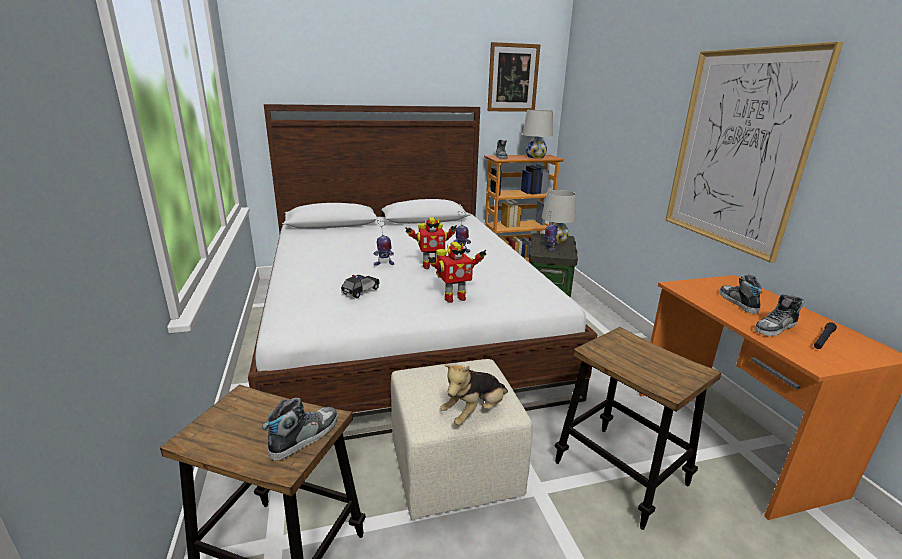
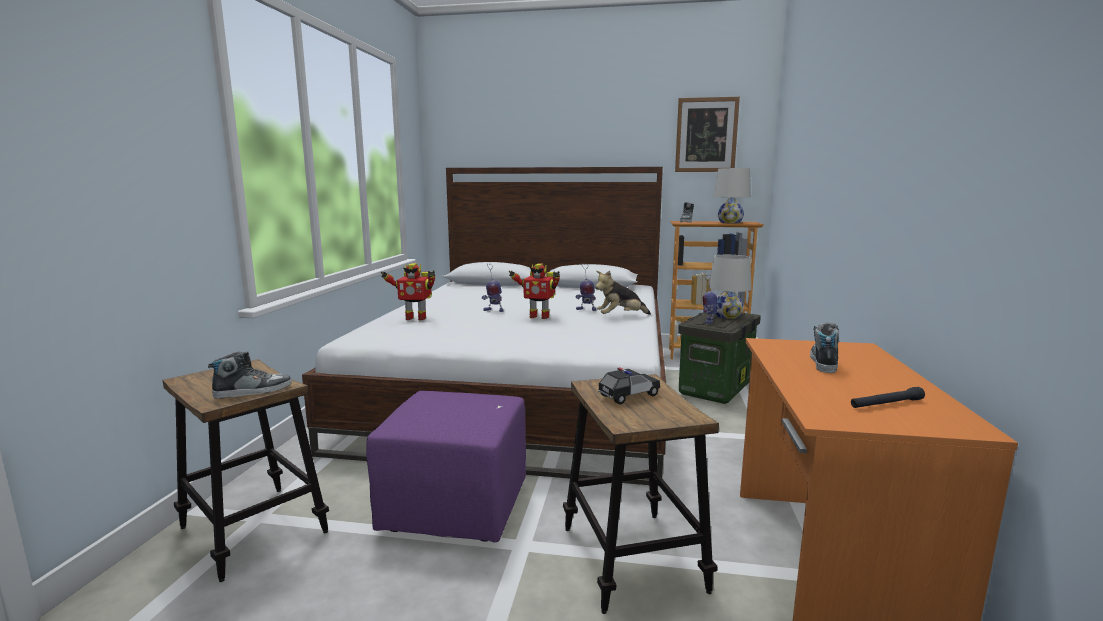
camera: 25 degrees right, 10 degrees down
toy car [341,274,380,298] -> toy car moved to [598,367,660,404]
beige ottoman [391,359,533,520] -> purple ottoman [366,391,526,542]
toy robot [428,242,487,303] -> toy robot moved to [380,263,435,320]
plush toy [440,364,508,426] -> plush toy moved to [596,271,651,315]
picture [666,42,843,263] -> none
shoe [755,294,804,336] -> none

